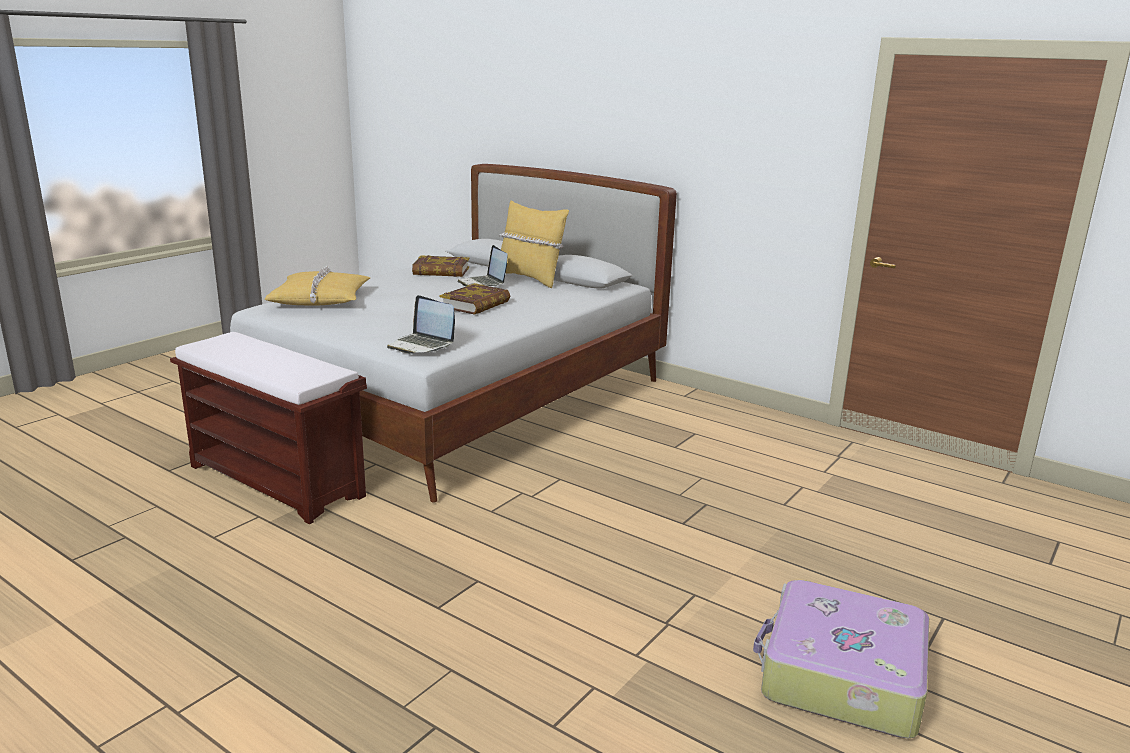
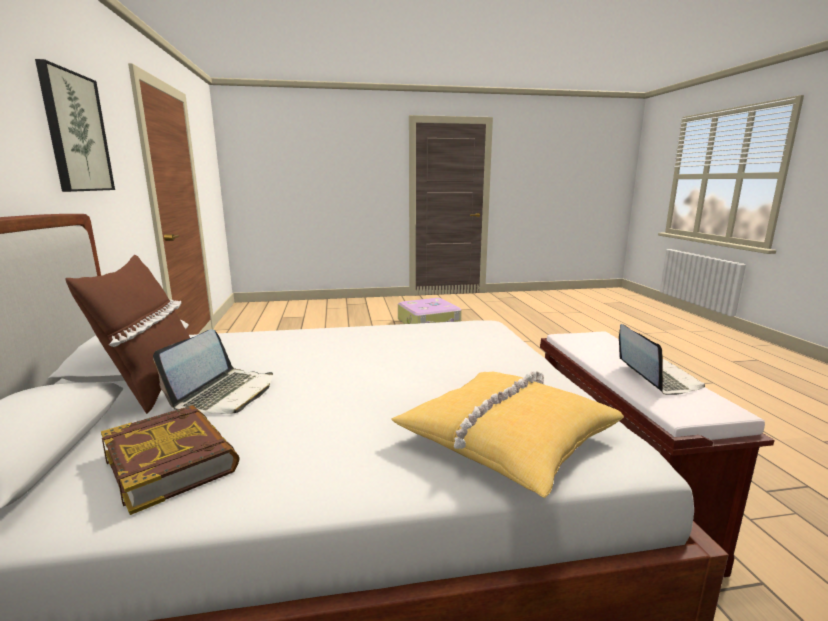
camera: 135 degrees left, 5 degrees down
laptop [387,295,455,354] -> laptop moved to [619,324,705,395]
book [440,283,510,315] -> none
yellow pillow [499,200,569,288] -> brown pillow [66,255,190,414]
none -> picture [35,59,115,192]

